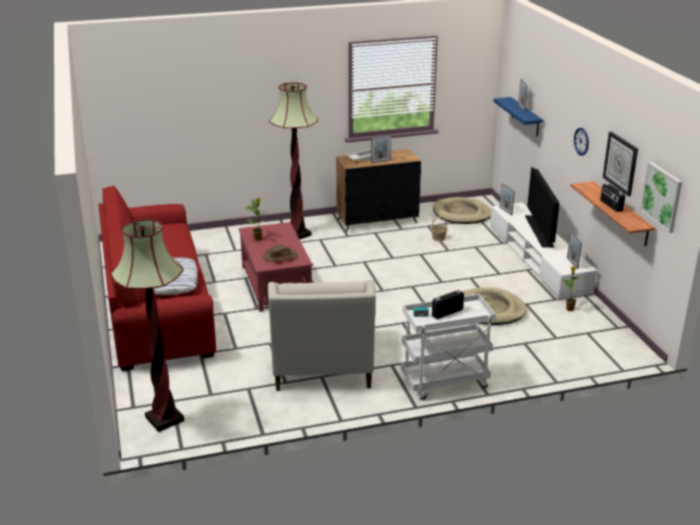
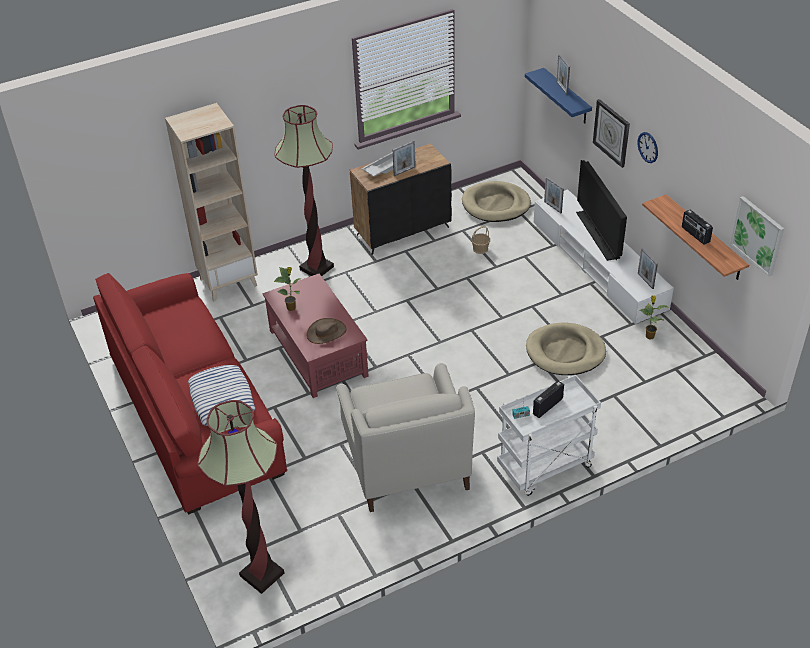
camera: 10 degrees left, 15 degrees up
wall clock [603,131,638,196] -> wall clock moved to [593,99,630,168]
none -> beige bookcase [165,103,258,301]

